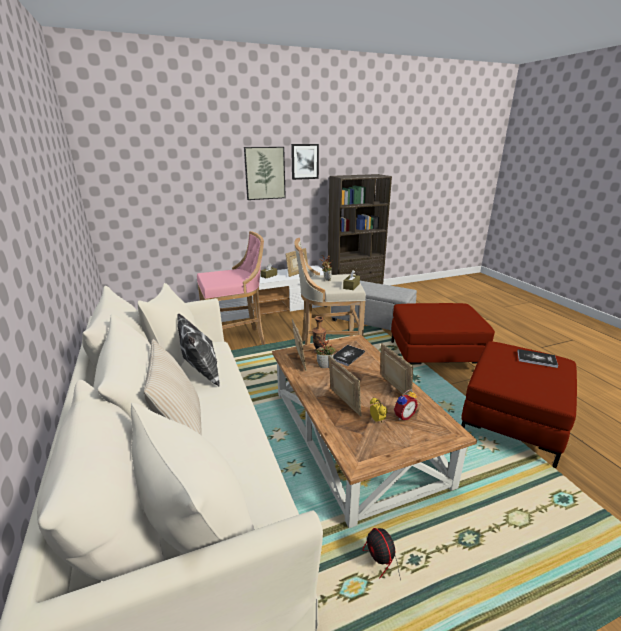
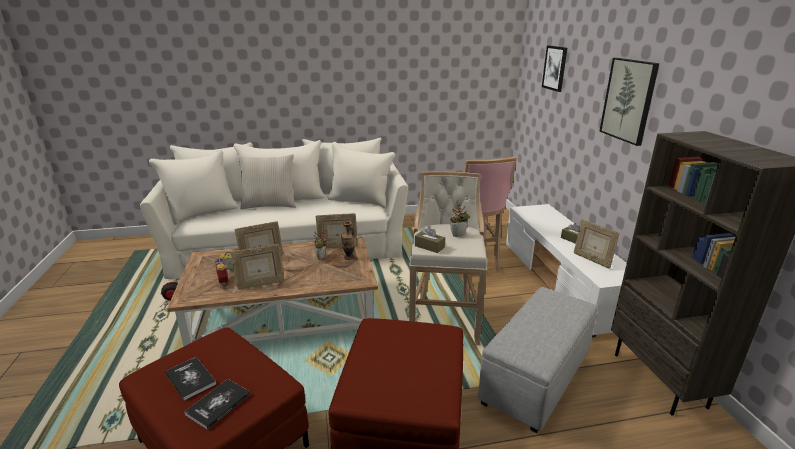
camera: 100 degrees right, 0 degrees up
pillow [177,314,220,387] -> none
picture [291,144,319,180] -> picture moved to [542,45,567,92]
book [333,345,365,366] -> book moved to [165,357,216,401]

